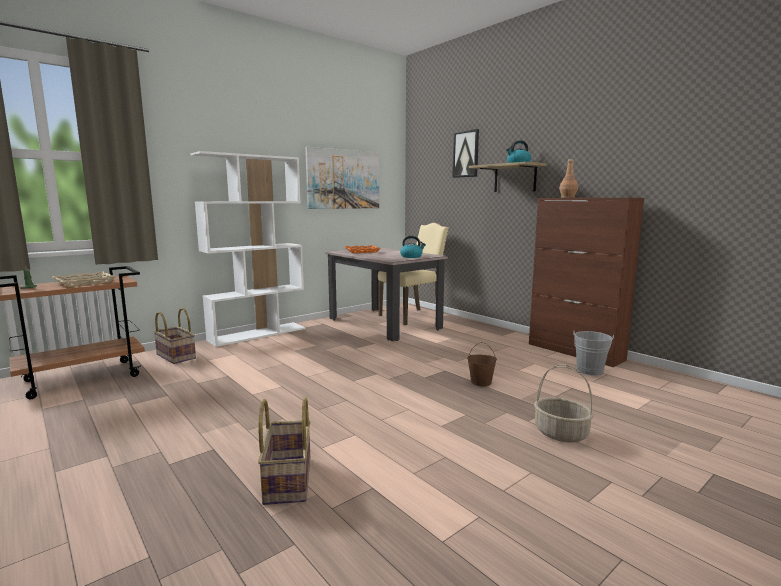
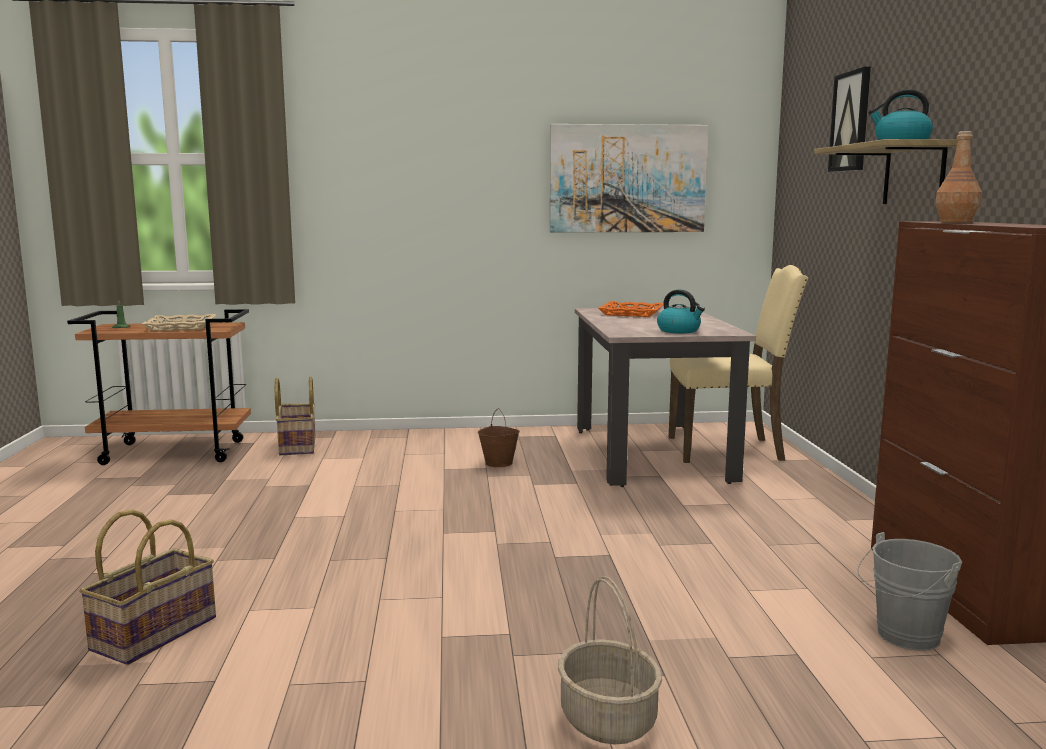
camera: 35 degrees right, 0 degrees up
white bookcase [191,151,305,347] -> none
brown bucket [467,342,497,386] -> brown bucket moved to [478,408,520,467]

